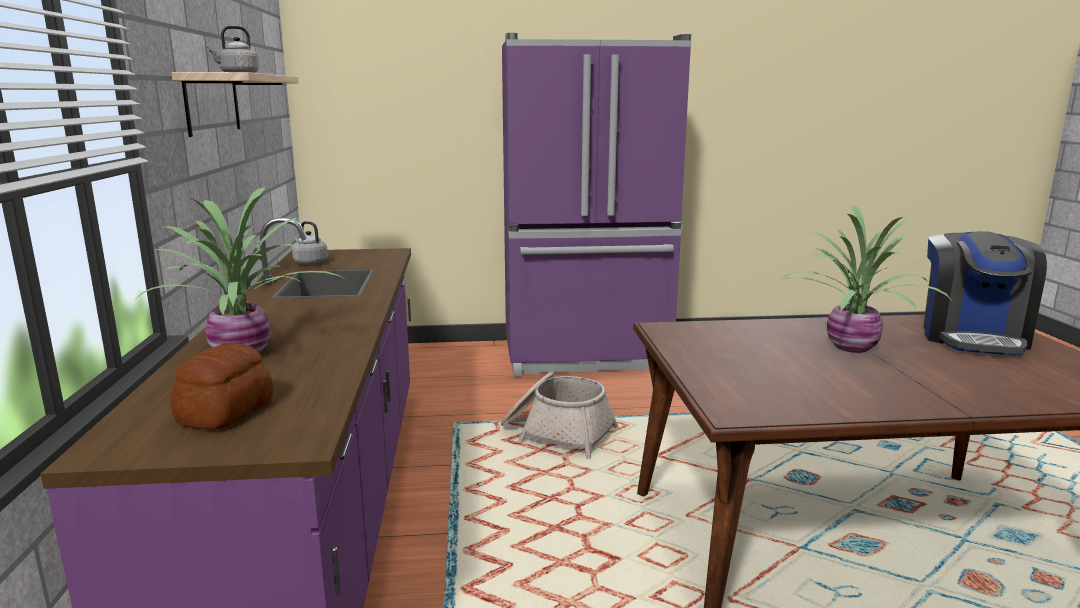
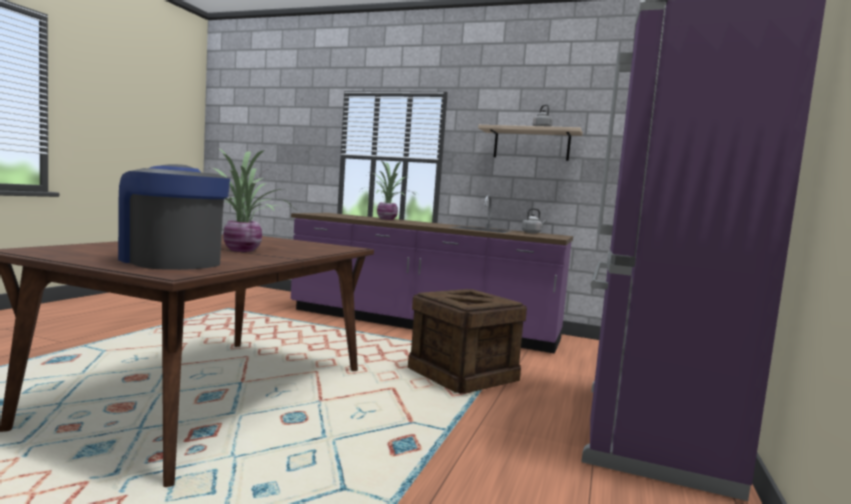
camera: 115 degrees right, 10 degrees down
bread [170,343,274,430] -> none
basket [501,372,619,459] -> crate [408,289,527,394]

